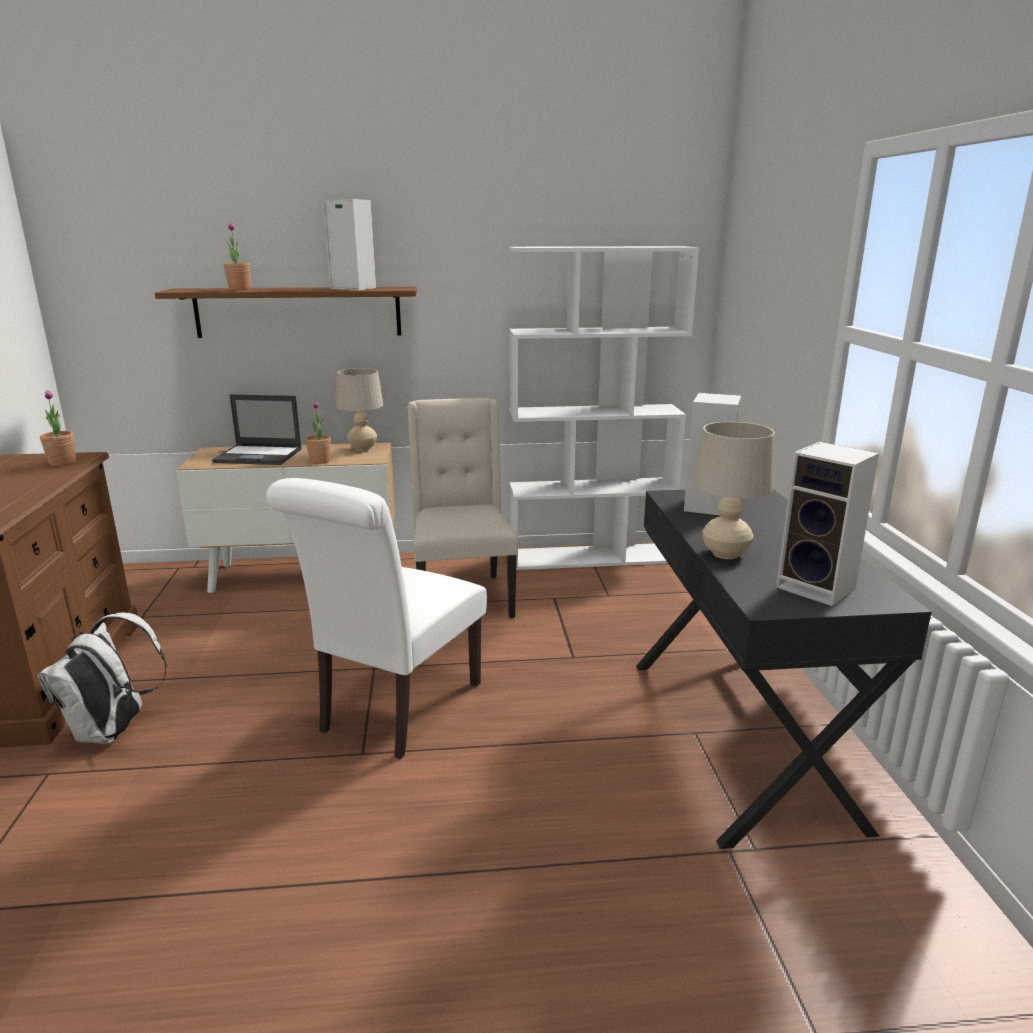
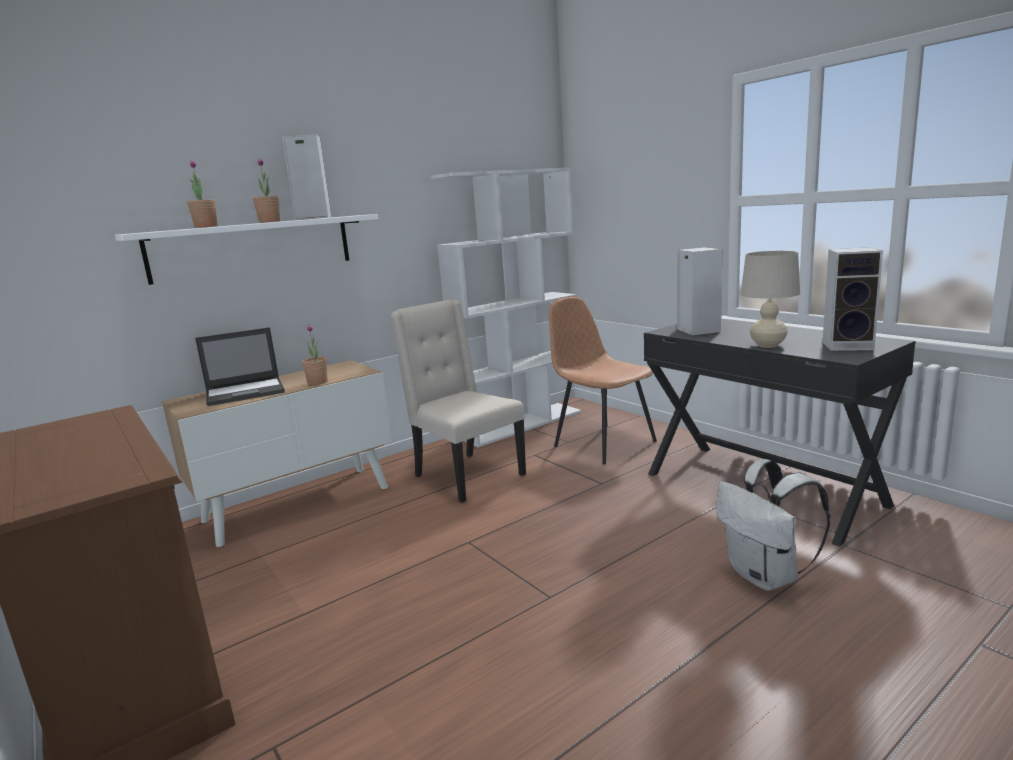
camera: 30 degrees left, 5 degrees down
white backpack [38,613,167,744] -> white backpack moved to [716,459,830,591]
potted plant [40,390,76,466] -> potted plant moved to [253,158,280,223]
brown shelf [155,287,417,338] -> white shelf [115,214,378,285]
white chair [266,478,487,759] -> none
beige table lamp [336,368,383,451] -> none
none -> brown chair [549,296,657,464]

